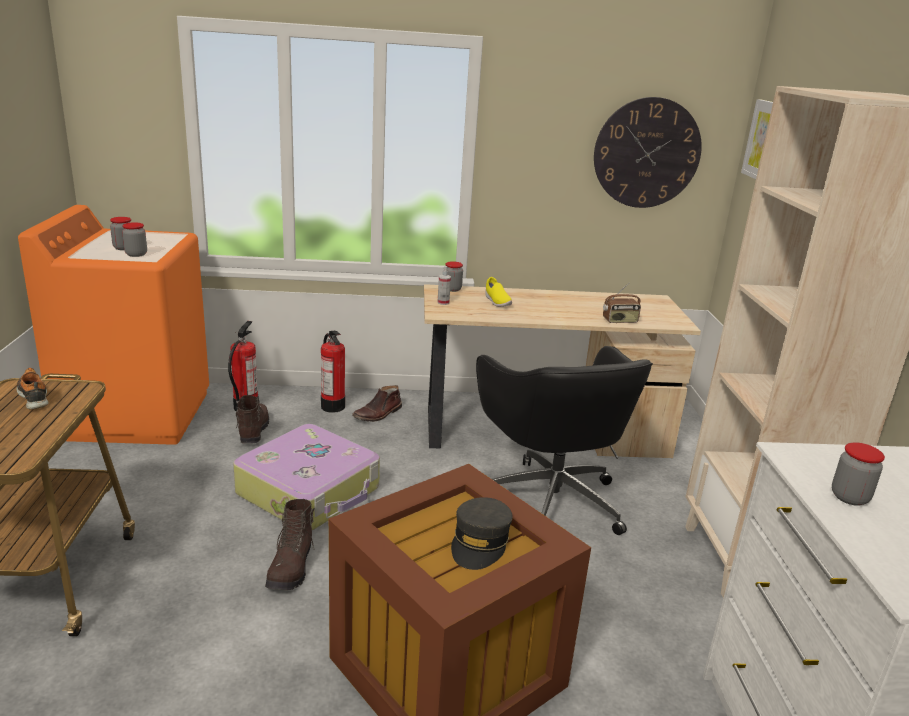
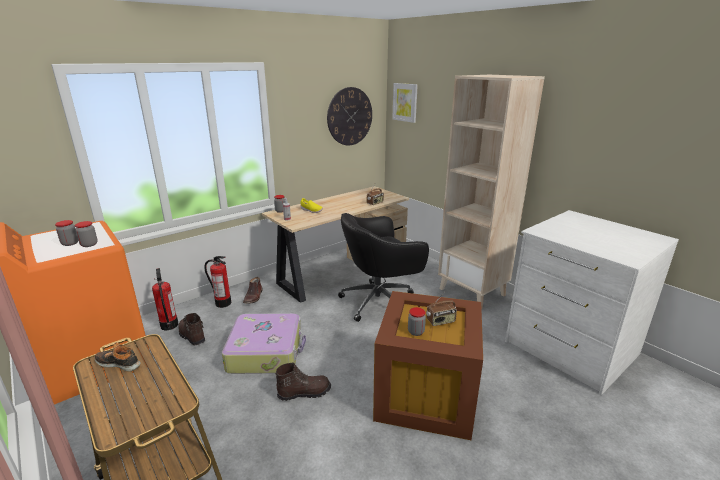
camera: 35 degrees left, 0 degrees up
brown boot [265,499,315,590] -> brown boot turned 75 degrees counterclockwise [275,362,331,401]
grey cap [451,497,513,570] -> radio [426,291,457,326]
black office chair [476,346,653,535] -> black office chair turned 120 degrees clockwise [338,213,429,322]
jar [832,442,885,506] -> jar moved to [408,307,426,336]

